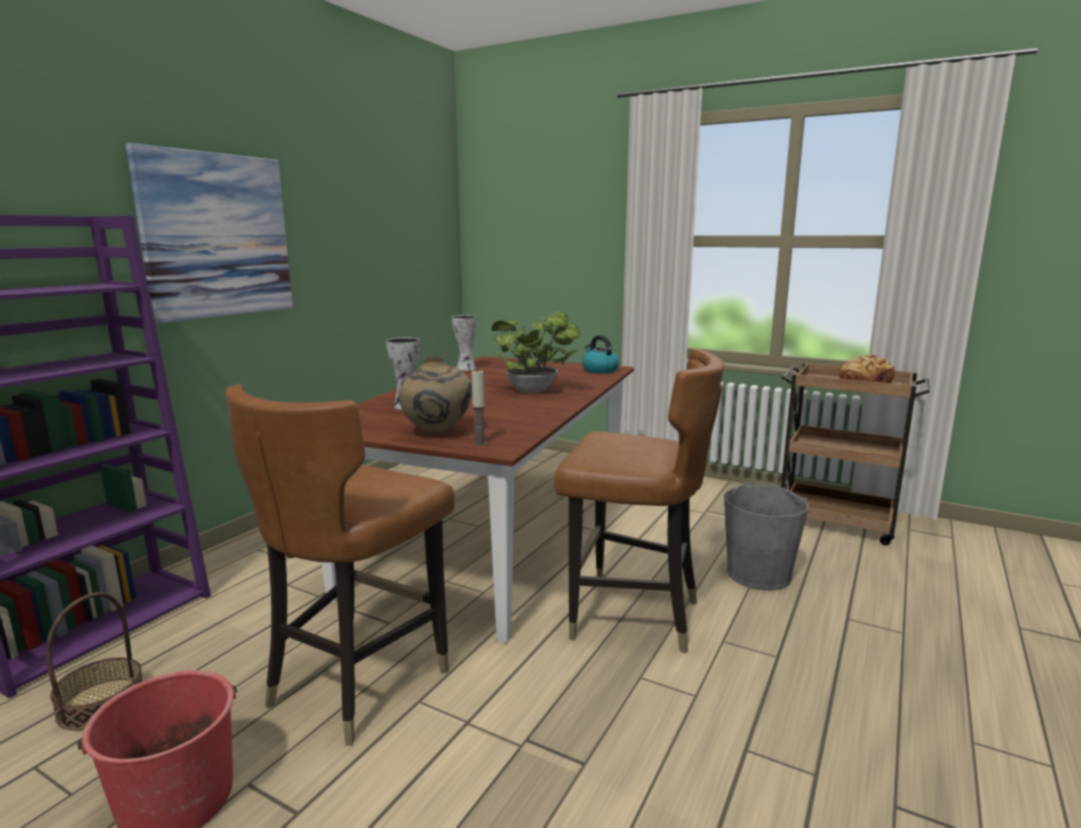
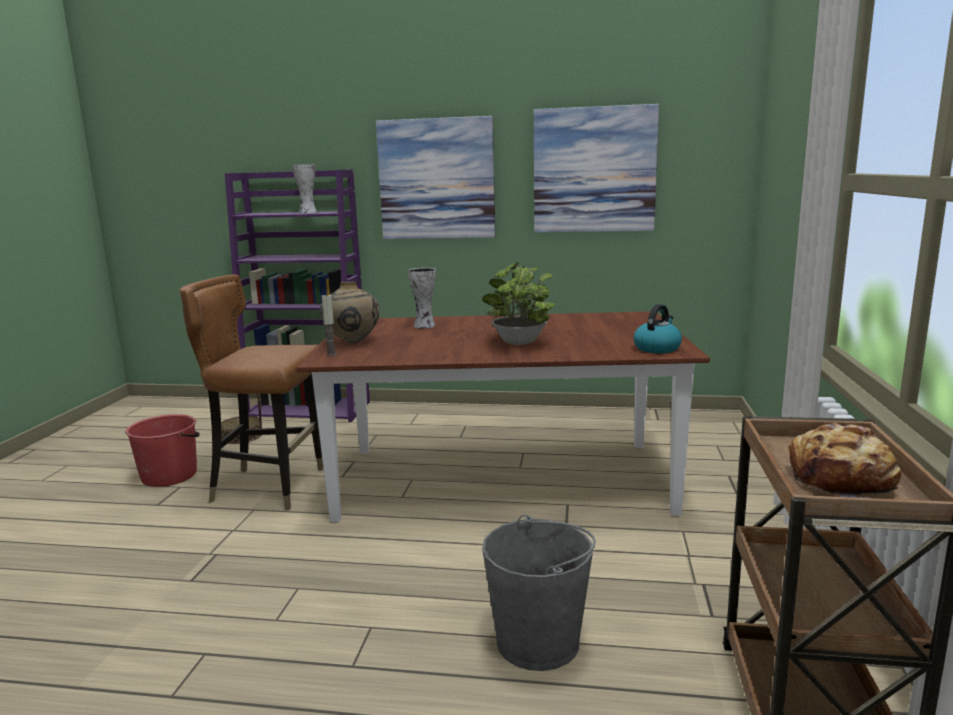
camera: 70 degrees right, 0 degrees up
vase [451,315,478,371] -> vase moved to [292,164,317,213]
brown chair [554,349,725,654] -> none
none -> picture [534,104,659,233]

